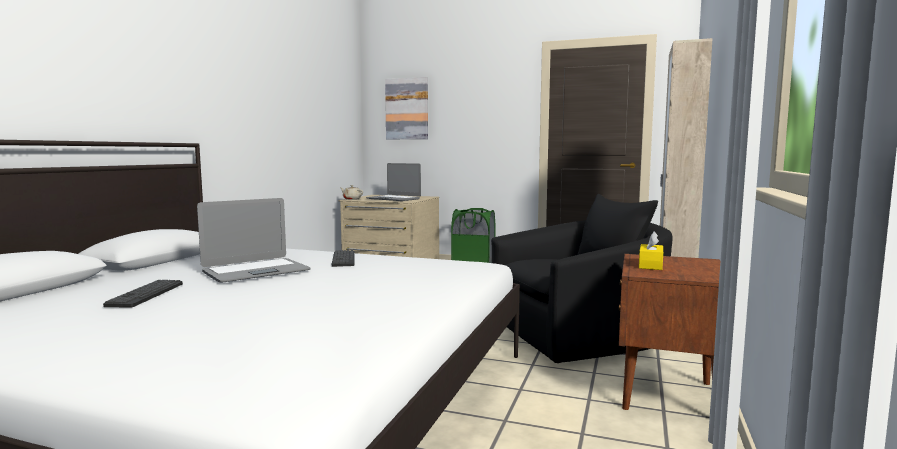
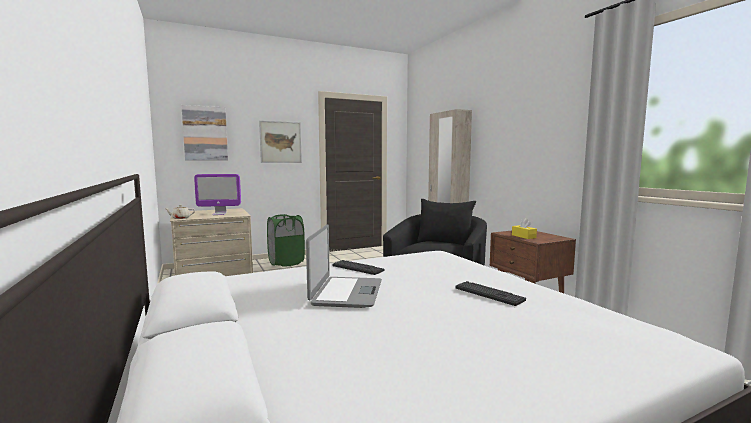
camera: 45 degrees left, 0 degrees up
keyboard [103,280,183,308] -> keyboard moved to [455,281,526,306]
laptop [366,163,421,201] -> monitor [194,174,241,215]
none -> picture [259,121,302,163]

